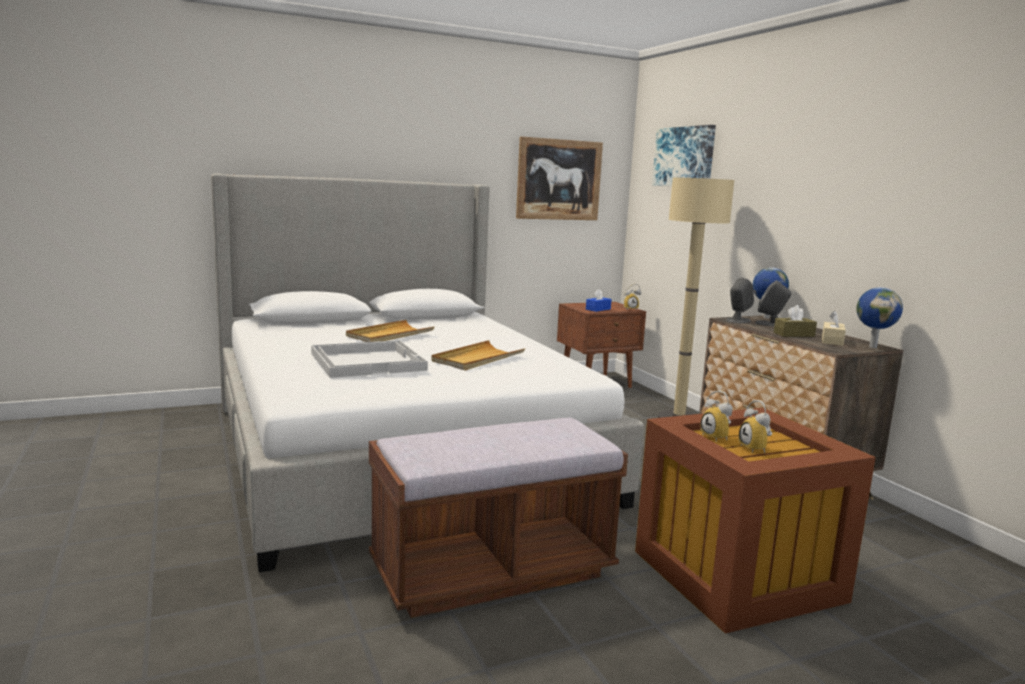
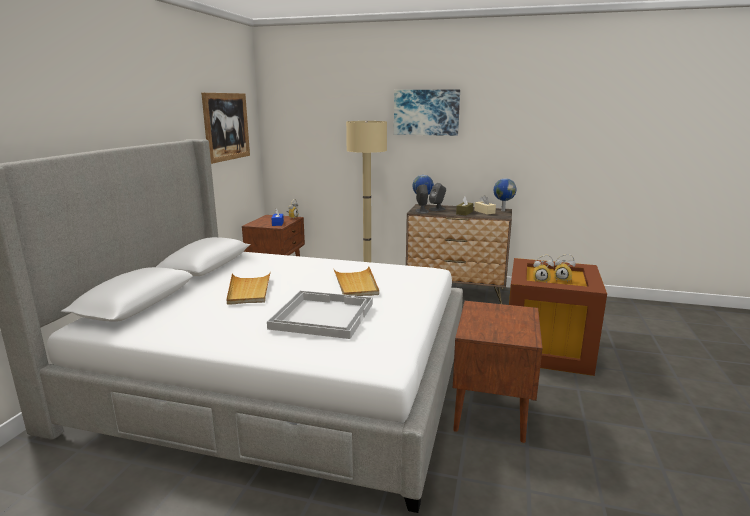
camera: 50 degrees left, 5 degrees up
brown bench [369,418,628,618] -> brown nightstand [453,301,543,443]
picture [652,125,716,186] -> picture moved to [394,90,460,136]

